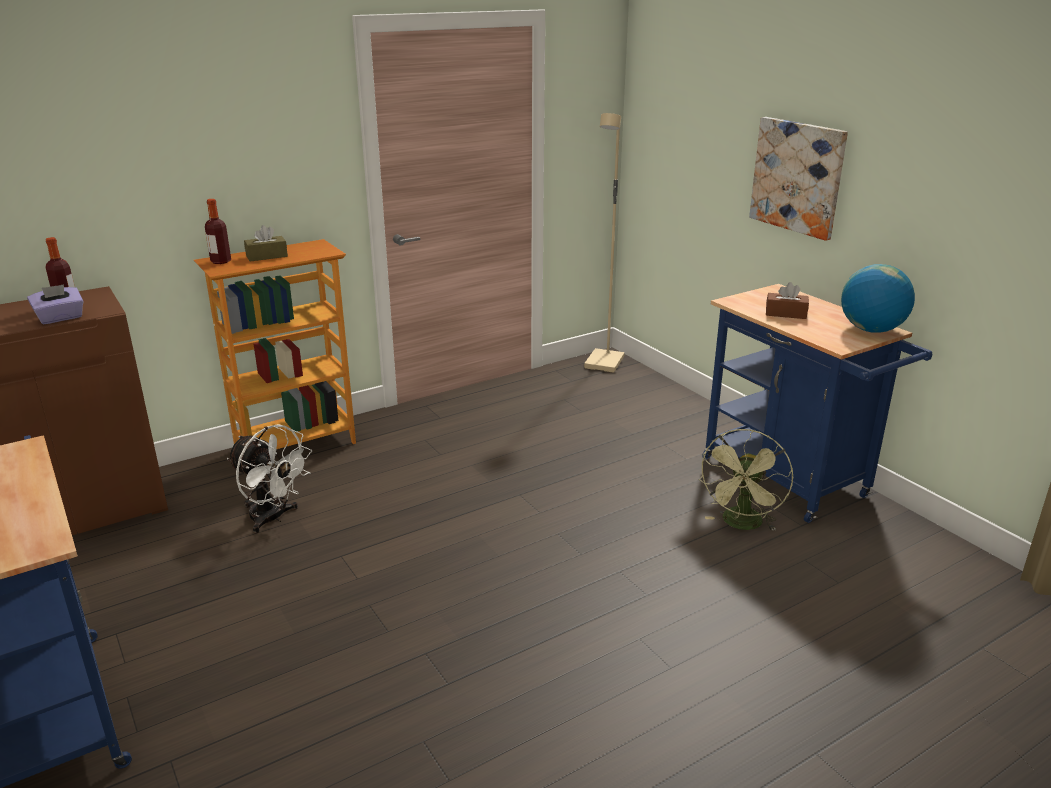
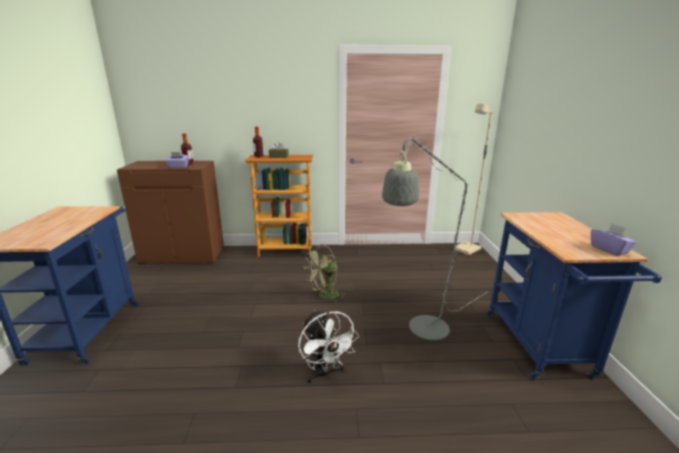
camera: 30 degrees right, 5 degrees down
white fan [227,424,312,533] -> white fan moved to [298,310,359,383]
green fan [699,429,793,531] -> green fan moved to [304,244,346,303]
picture [749,117,848,241] -> none
brown tissue box [766,282,809,319] -> none
globe [841,264,915,333] -> purple tissue box [591,223,636,256]
none -> grey floor lamp [382,135,489,340]

